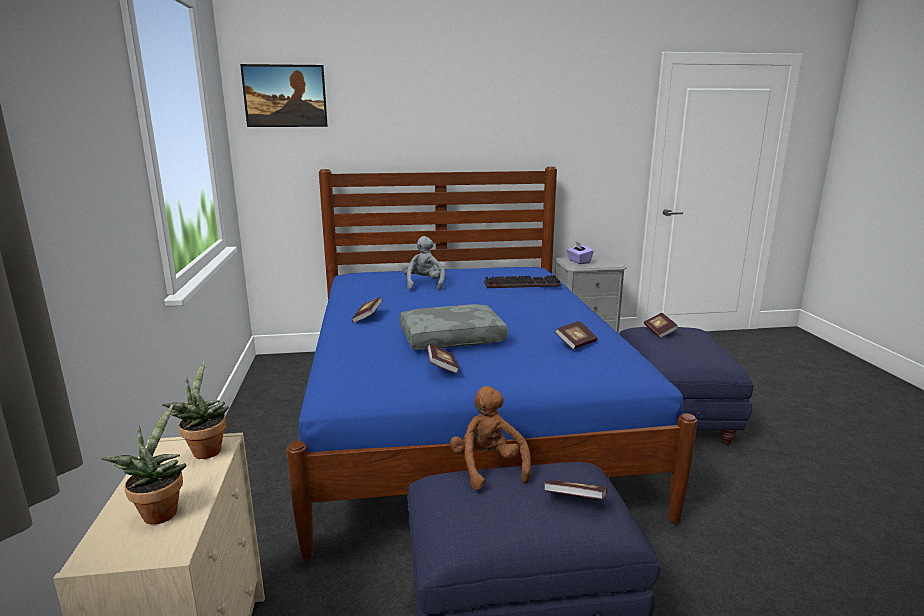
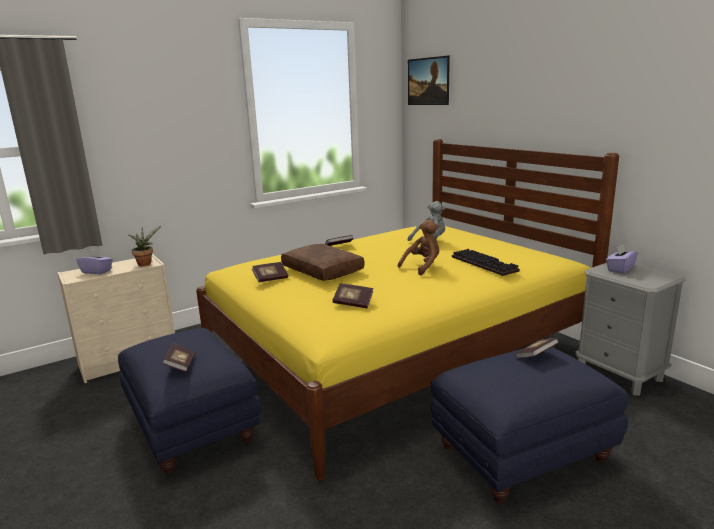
camera: 65 degrees right, 0 degrees up
potted plant [101,404,186,525] -> purple tissue box [76,249,113,274]
blue bed [287,166,697,560] -> yellow bed [196,139,619,480]
grey pillow [399,304,508,350] -> brown pillow [281,244,364,281]
brown plush toy [450,386,531,490] -> brown plush toy moved to [398,220,439,276]

